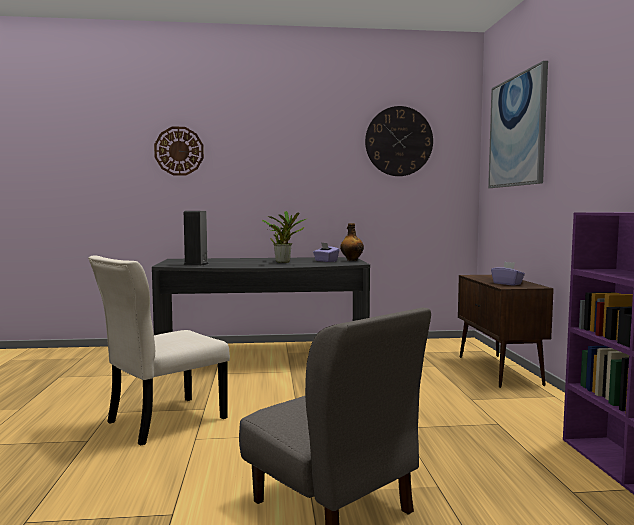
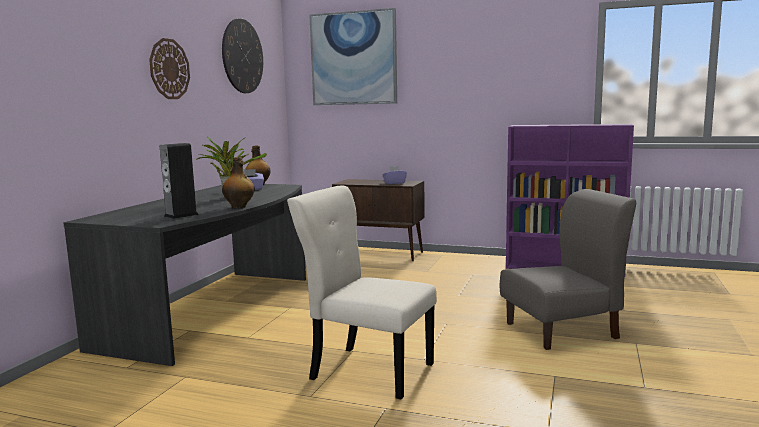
camera: 65 degrees left, 5 degrees up
beige chair [88,256,230,446] -> beige chair turned 135 degrees clockwise [287,186,436,399]
wall clock [154,127,204,176] -> wall clock moved to [149,38,190,99]
none -> bottle [222,157,255,208]

